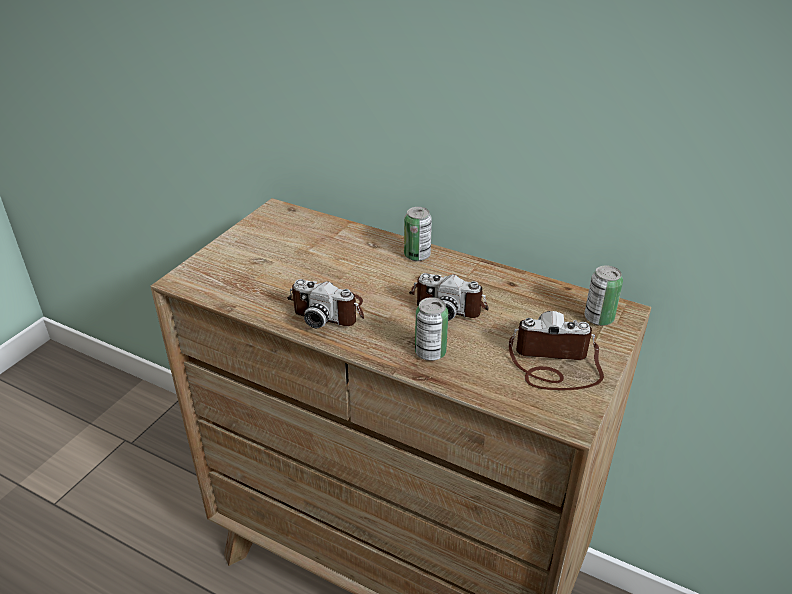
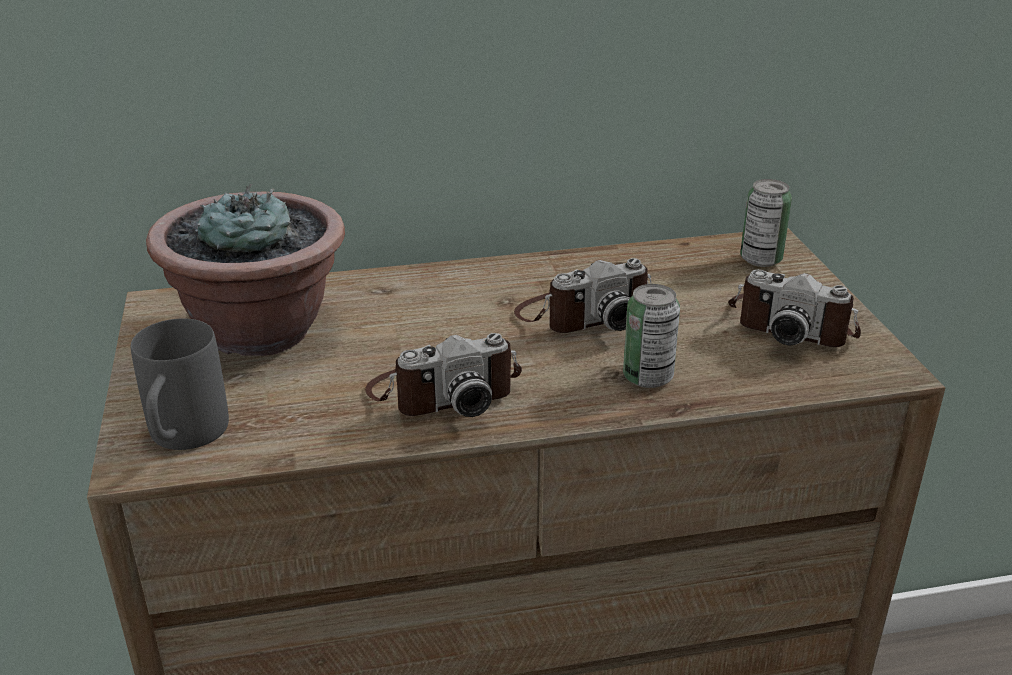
camera: 40 degrees left, 5 degrees down
can [404,207,432,261] -> none
camera [509,311,604,390] -> camera turned 120 degrees counterclockwise [728,269,861,347]
none -> grey mug [131,318,229,450]
none -> potted plant [146,184,345,356]

